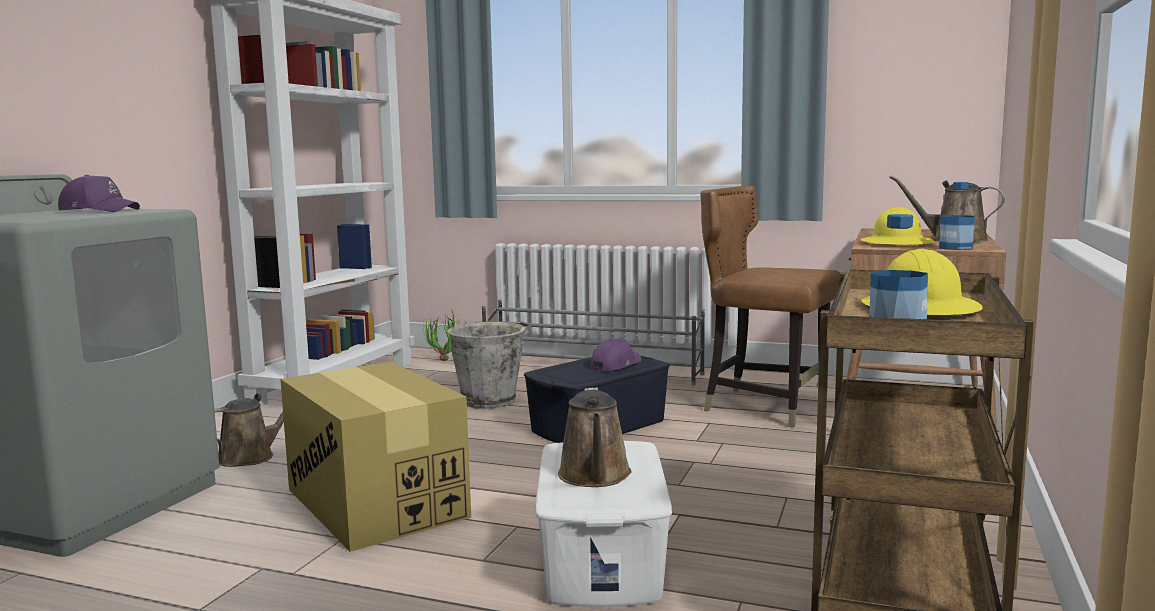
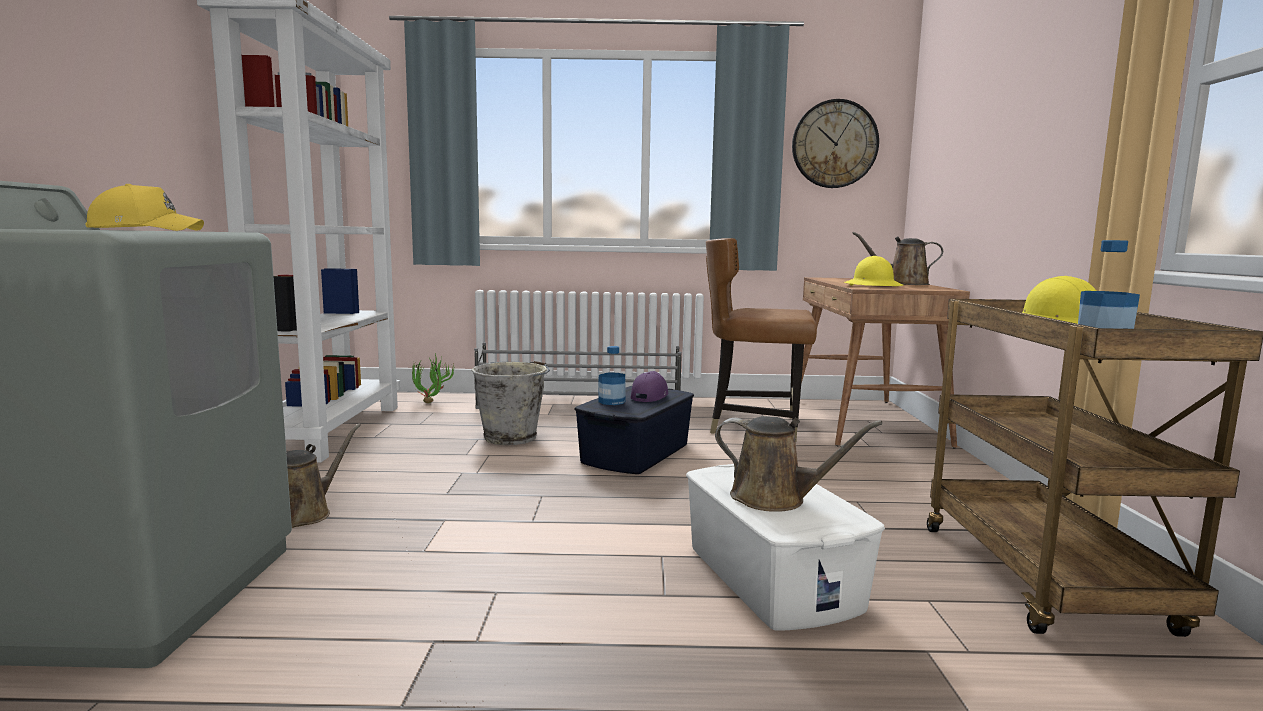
camera: 20 degrees left, 0 degrees up
purple cap [58,175,140,212] -> yellow cap [86,184,204,231]
cardboard box [280,362,471,552] -> none
brown watering can [558,387,631,487] -> brown watering can turned 45 degrees counterclockwise [715,416,883,512]
bottle [939,182,975,250] -> bottle moved to [598,346,626,405]
none -> wall clock [792,99,879,188]

